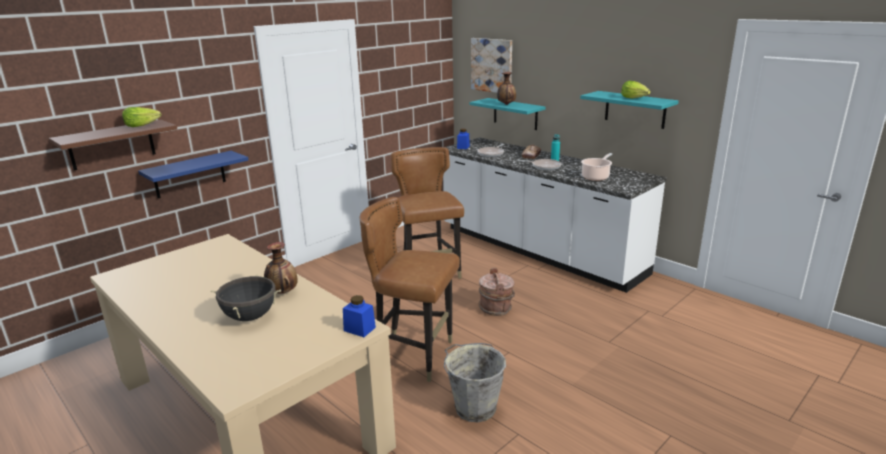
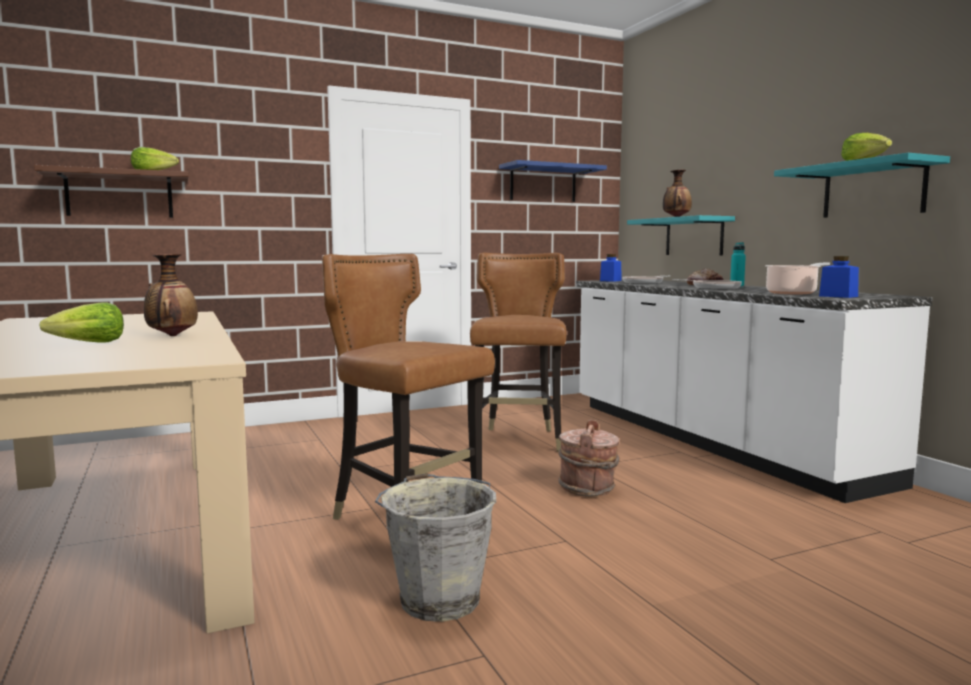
camera: 20 degrees right, 15 degrees down
blue shelf [138,151,248,198] -> blue shelf moved to [499,160,607,202]
black cooking pot [211,274,281,321] -> lettuce [39,302,124,343]
blue jar [343,295,376,337] -> blue jar moved to [819,256,859,298]
picture [471,38,512,93] -> none

